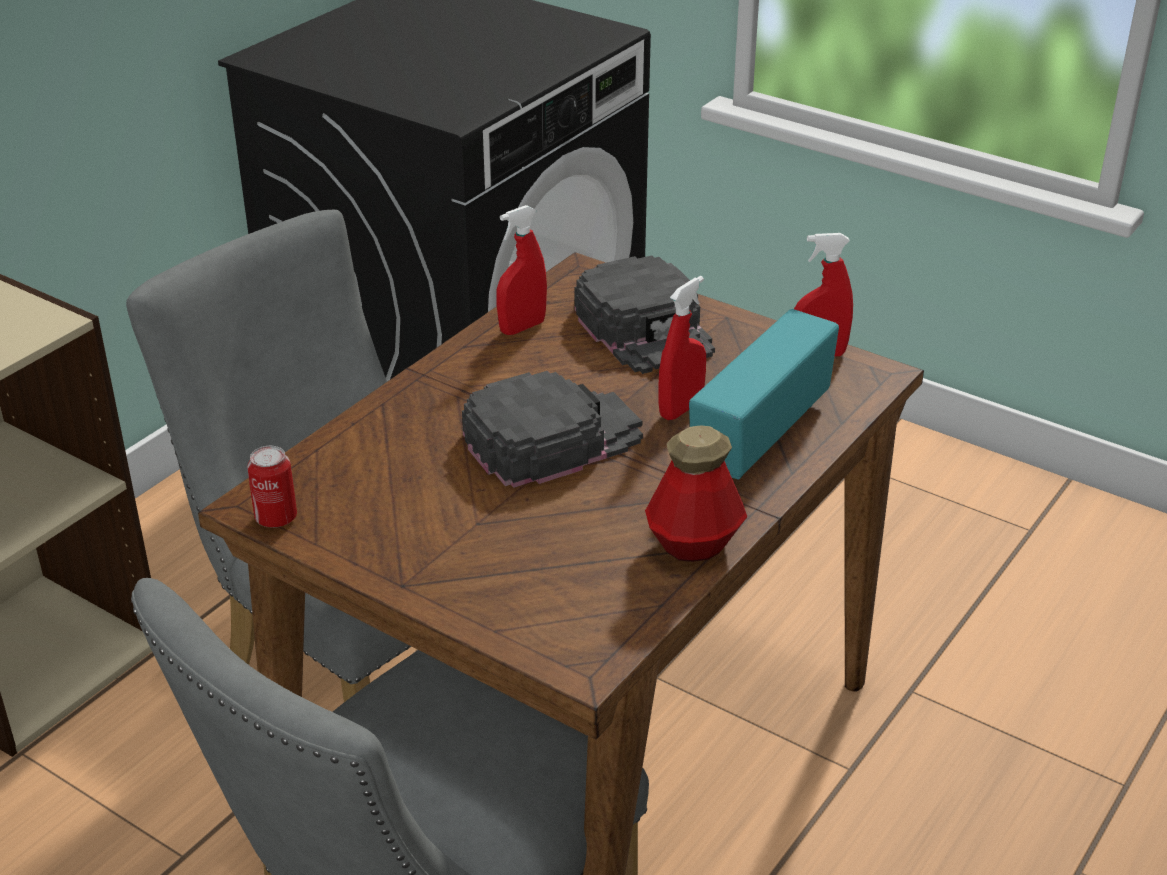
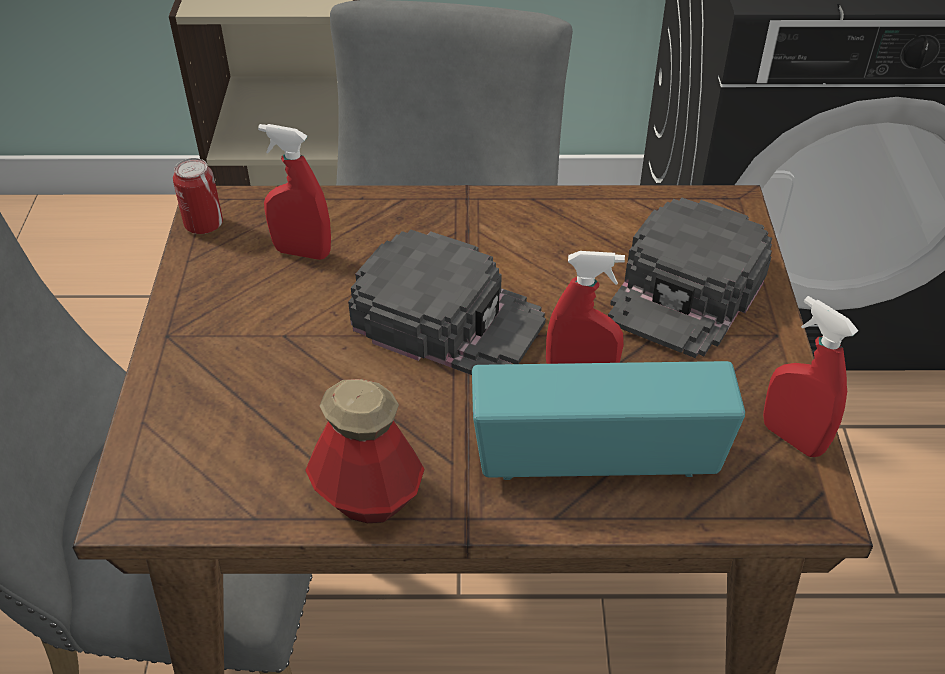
camera: 55 degrees right, 10 degrees up
red spray bottle [496,205,547,335] -> red spray bottle moved to [258,124,331,260]

